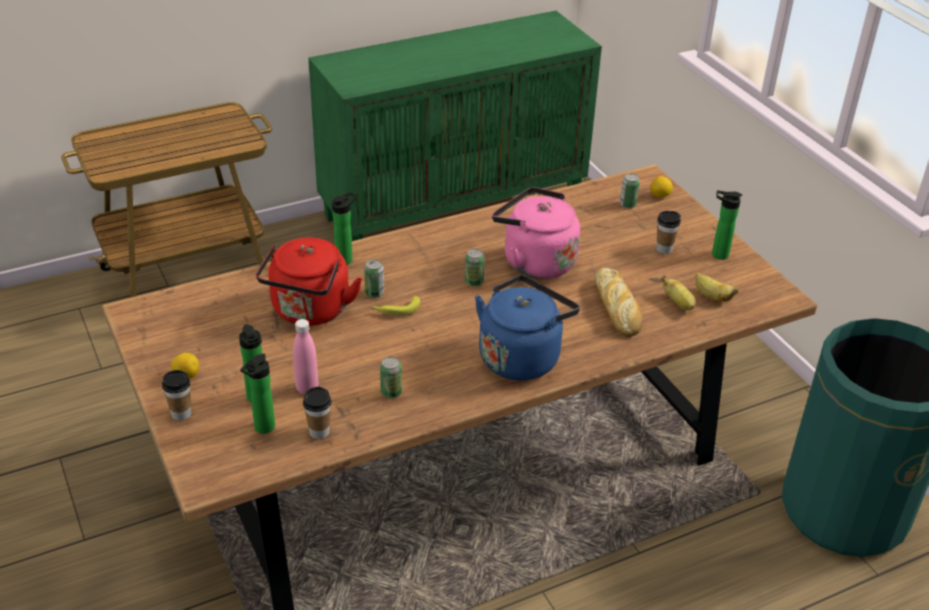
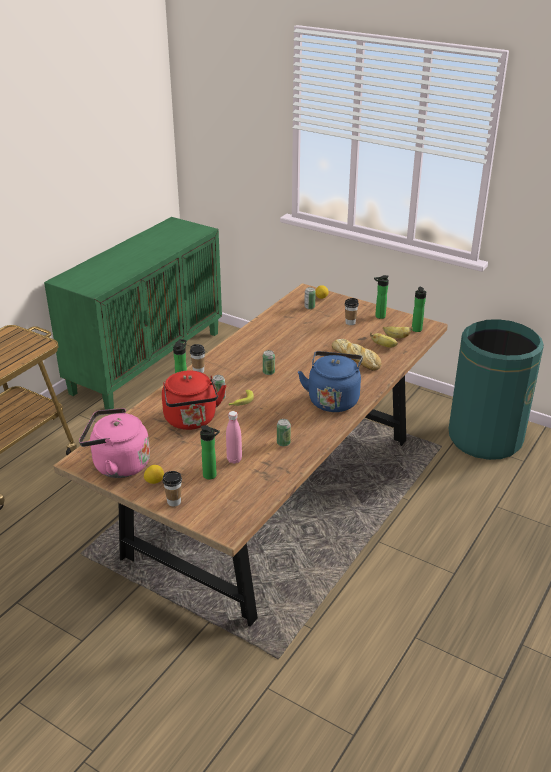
camera: 30 degrees left, 5 degrees down
bottle [240,353,275,434] -> bottle moved to [412,287,426,332]
cup [303,387,332,439] -> cup moved to [190,344,205,373]
pink kettle [492,187,580,279] -> pink kettle moved to [79,408,150,478]

